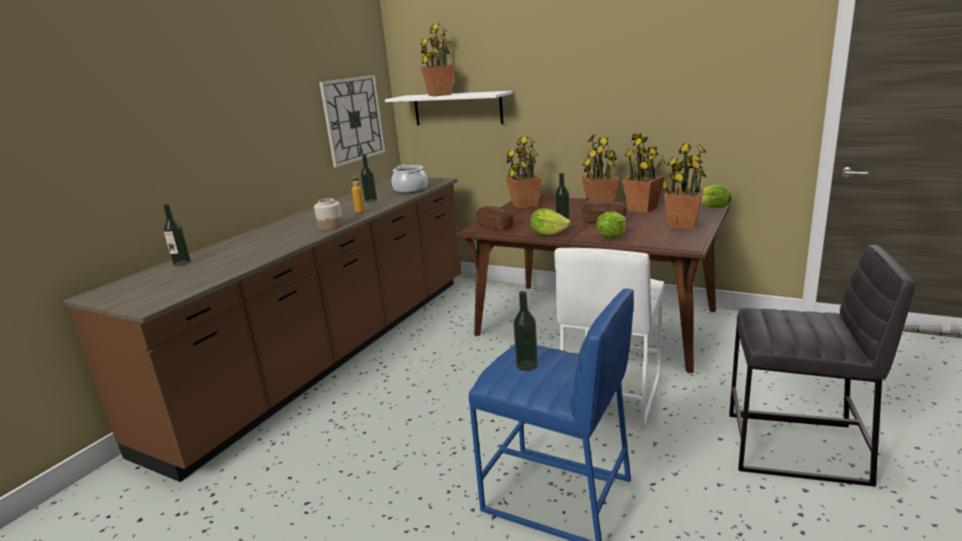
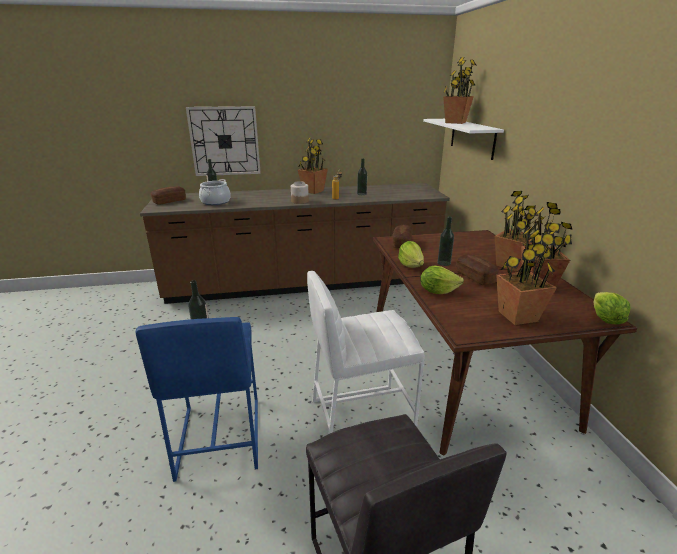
camera: 50 degrees right, 5 degrees up
wall clock [319,75,386,167] -> wall clock moved to [186,106,261,176]
cooking pot [392,165,428,194] -> cooking pot moved to [199,179,231,205]
potted plant [506,137,542,209] -> potted plant moved to [298,137,328,194]
none -> bread [151,186,186,205]

